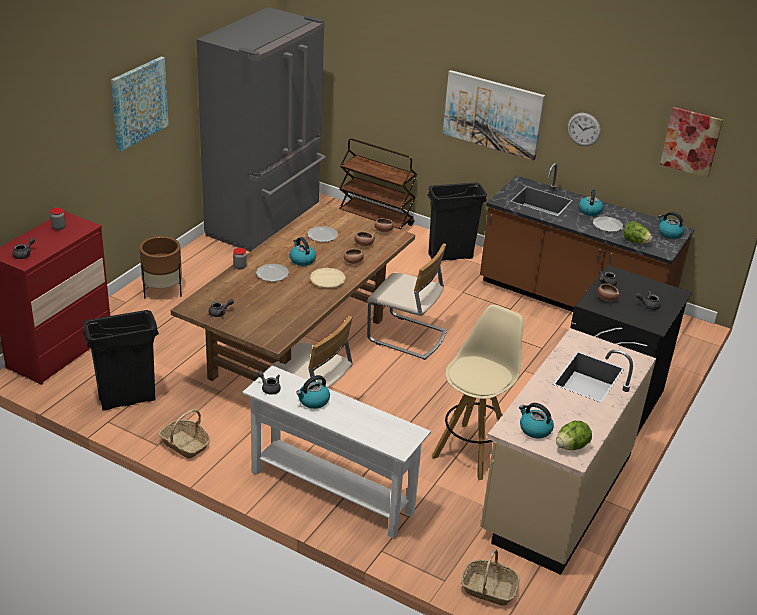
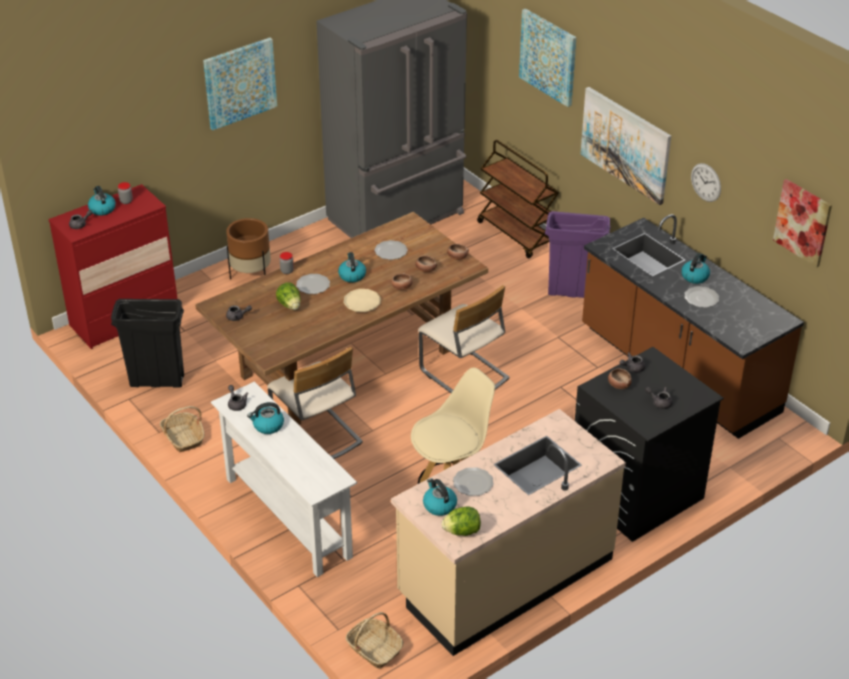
camera: 25 degrees right, 5 degrees up
black trash can [427,183,487,260] -> purple trash can [545,211,611,298]
lettuce [624,221,653,243] -> lettuce moved to [276,282,301,310]
kettle [658,212,684,239] -> kettle moved to [88,186,116,216]
none -> plate [453,467,494,496]
none -> picture [519,9,576,107]

